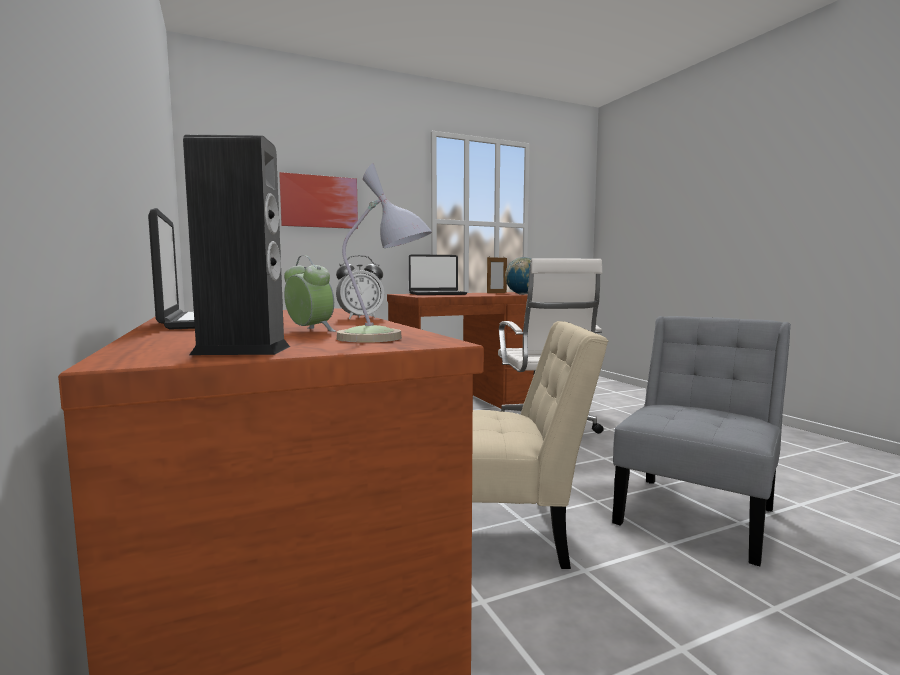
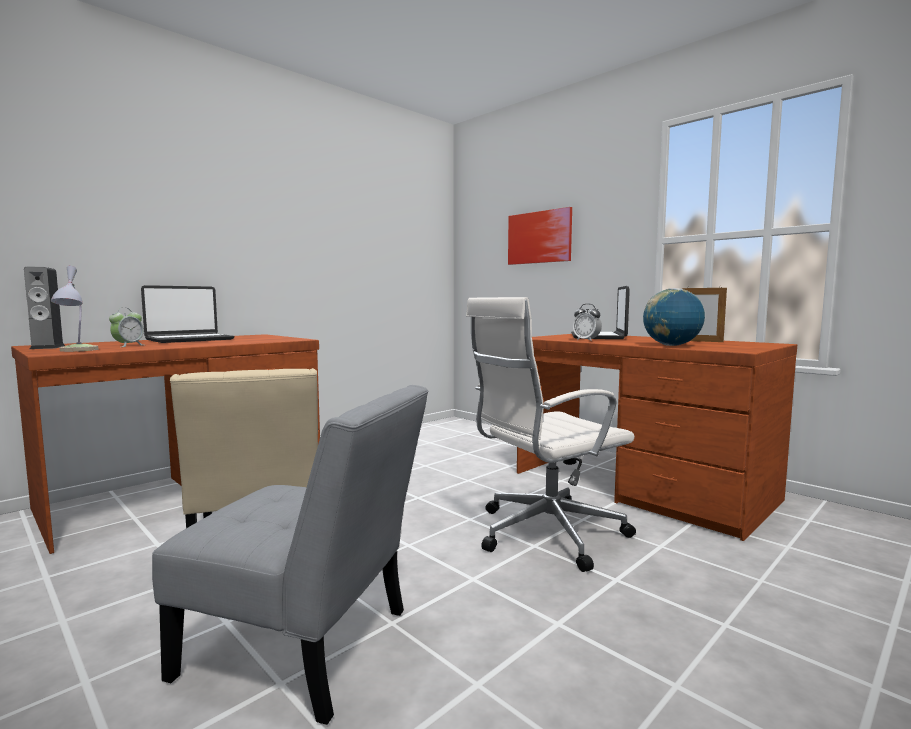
camera: 70 degrees right, 0 degrees up
alarm clock [336,255,384,319] -> alarm clock moved to [573,304,602,341]
laptop [409,254,467,295] -> laptop turned 45 degrees clockwise [571,286,630,339]

